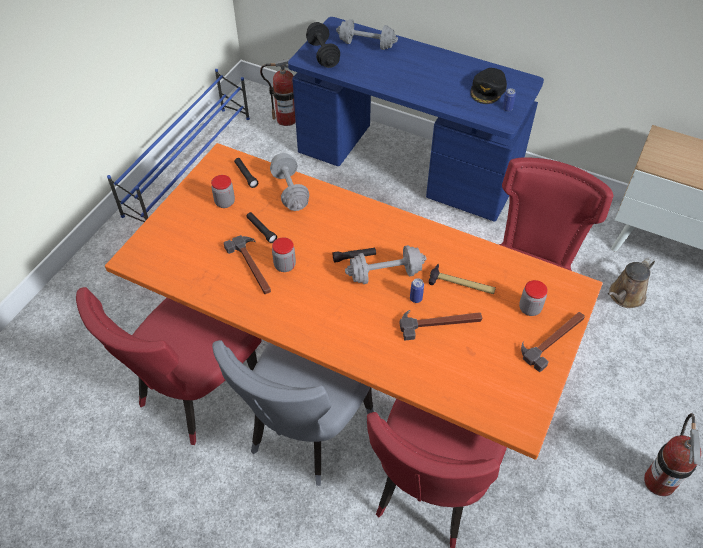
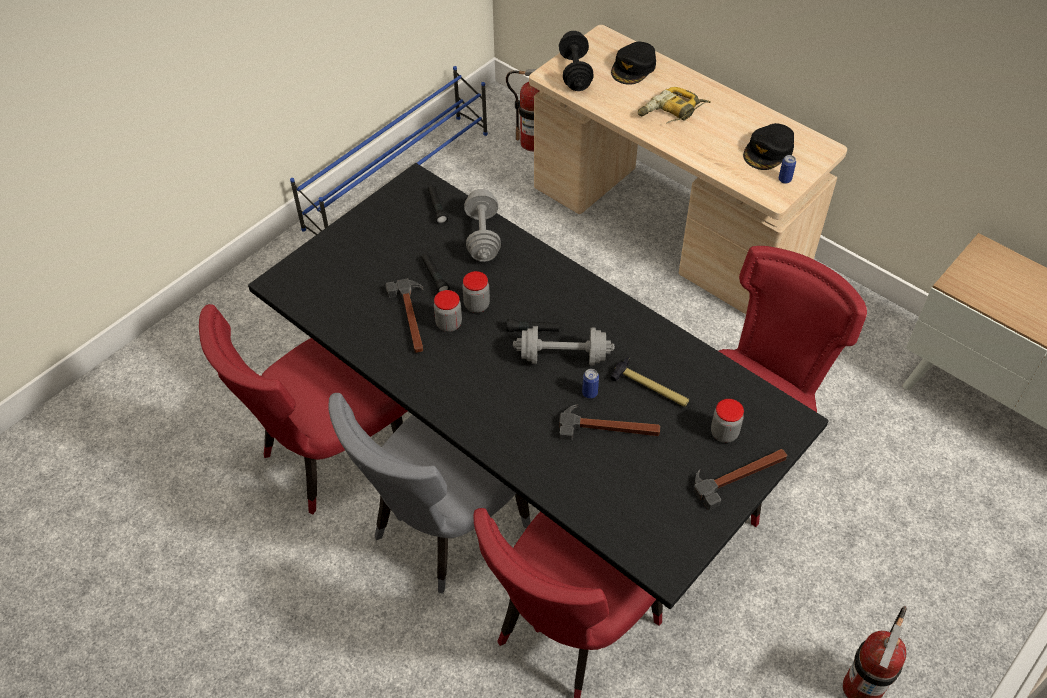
camera: 15 degrees right, 0 degrees up
orange dining table [105,143,603,460] -> black dining table [248,163,829,609]
jar [211,175,235,208] -> jar moved to [462,271,490,313]
blue desk [288,17,544,221] -> beige desk [529,25,847,314]
grey dumbbell [336,19,398,50] -> black cap [611,42,656,85]
brown watering can [608,257,655,308] -> none
none -> power drill [638,87,711,123]

